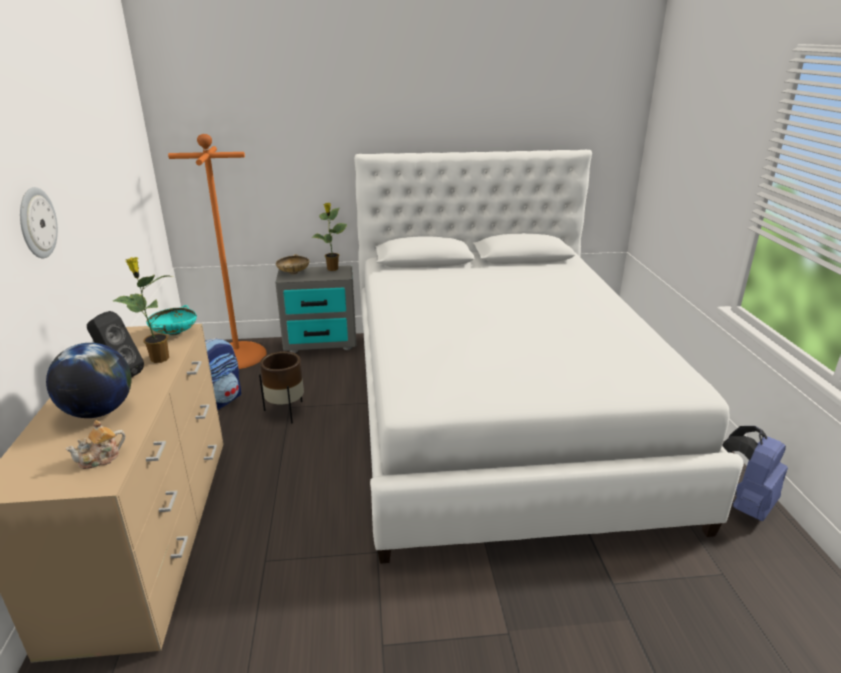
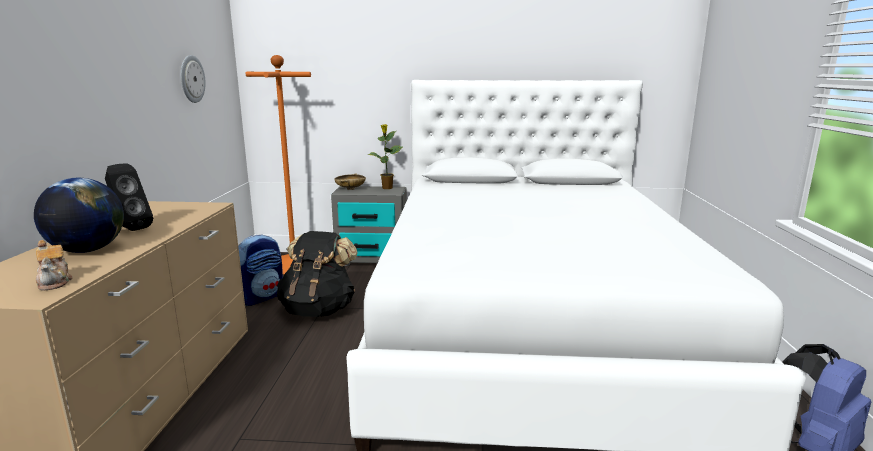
camera: 10 degrees right, 10 degrees down
wall clock [20,187,58,258] -> wall clock moved to [180,55,206,103]
teapot [65,420,125,469] -> teapot turned 90 degrees counterclockwise [36,240,73,291]
potted plant [113,257,173,363] -> none
turquoise bowl [146,305,197,336] -> none
brown planter [259,351,304,424] -> black backpack [277,231,358,317]

